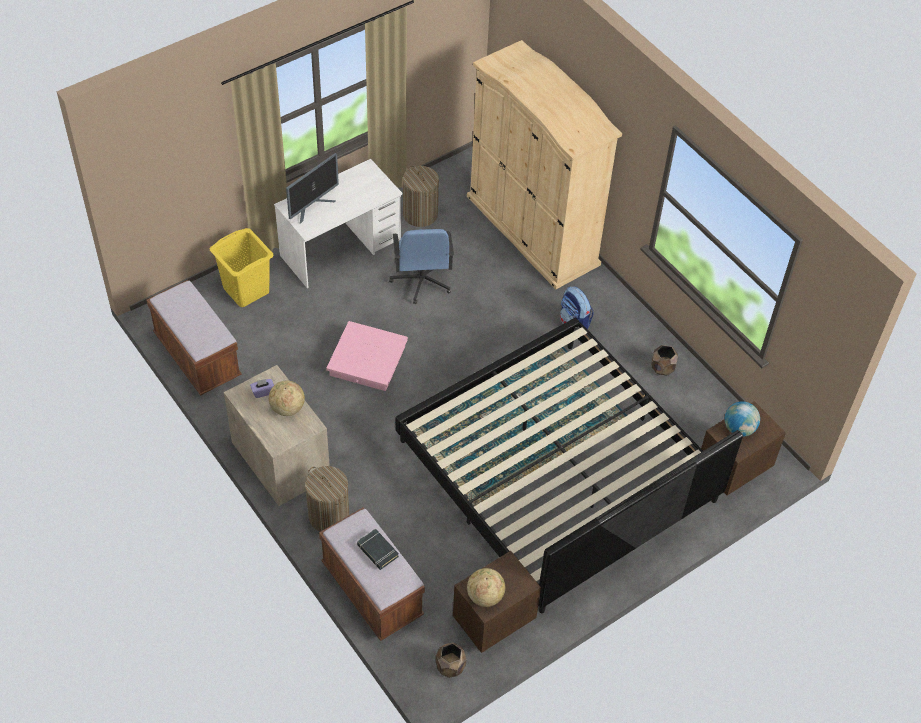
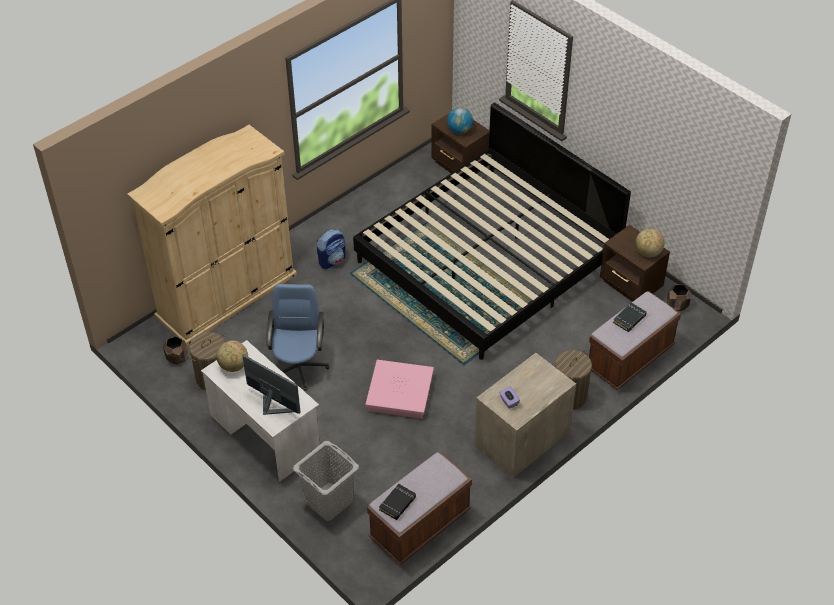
camera: 95 degrees left, 5 degrees down
yellow laundry basket [209,228,274,307] -> grey laundry basket [293,441,359,521]
globe [269,380,305,416] -> globe moved to [216,341,248,372]
blue office chair [389,229,454,304] -> blue office chair turned 75 degrees counterclockwise [266,284,330,391]
brown planter [651,345,678,376] -> brown planter moved to [163,336,188,365]
none -> black book [379,484,416,520]

